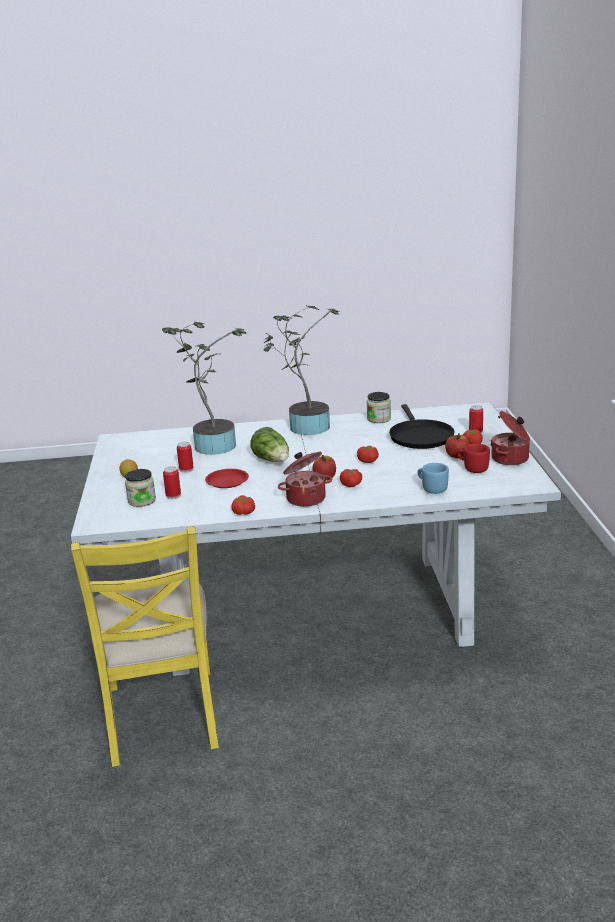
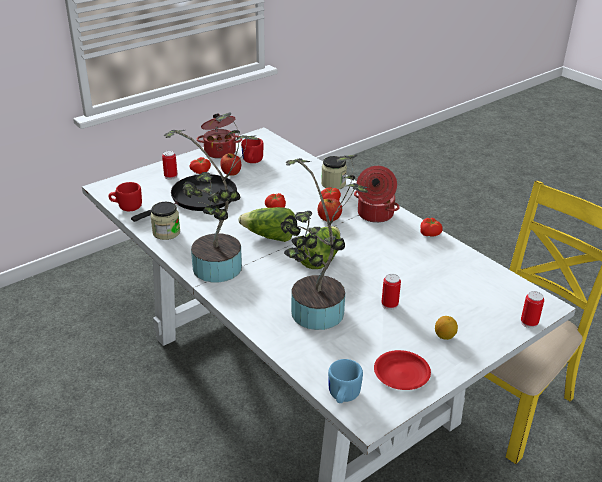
camera: 125 degrees left, 10 degrees up
jar [125,469,156,507] -> jar moved to [321,156,347,190]
can [163,466,181,499] -> can moved to [521,291,544,328]
red plate [205,469,249,488] -> red plate moved to [374,350,431,390]
blue mug [418,463,449,494] -> blue mug moved to [328,359,363,403]
none -> red mug [109,182,142,211]
none -> lettuce [239,207,295,242]

